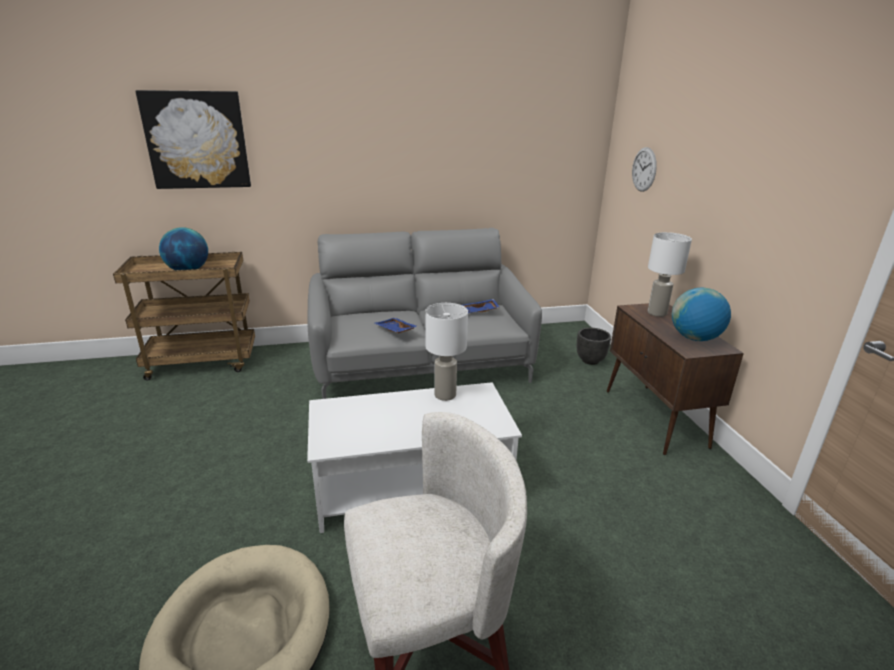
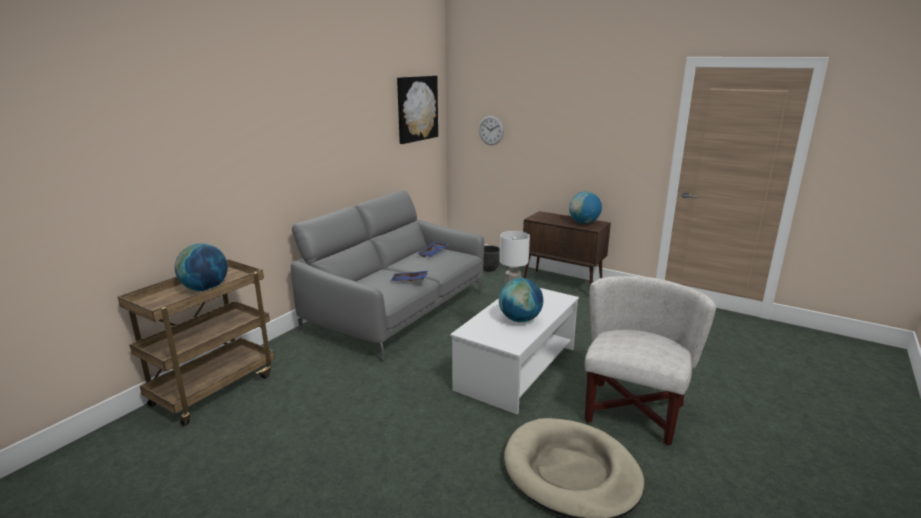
camera: 45 degrees left, 5 degrees down
picture [136,90,251,189] -> picture moved to [397,76,438,144]
white table lamp [648,232,692,317] -> none
none -> globe [499,278,543,322]

